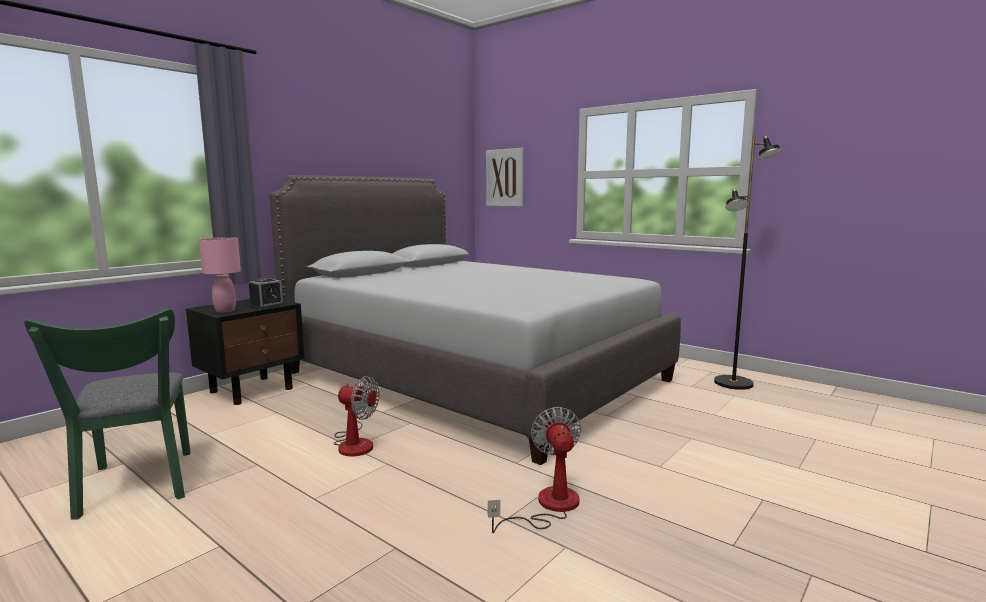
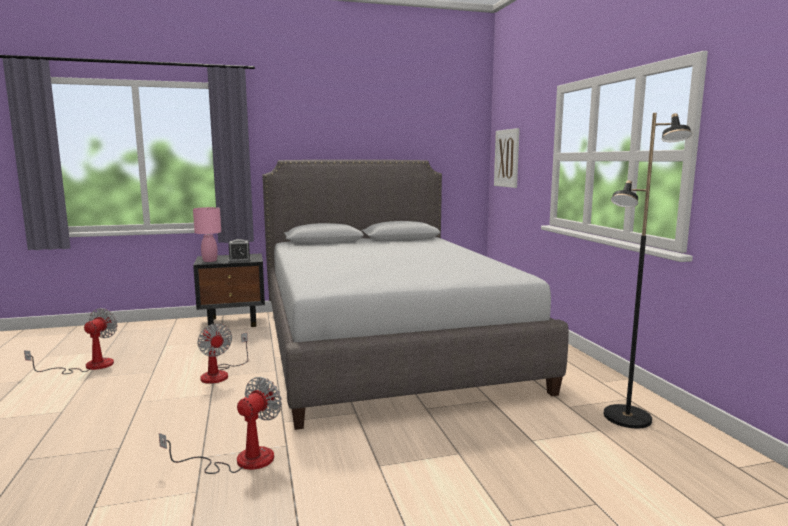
camera: 35 degrees right, 0 degrees up
green chair [24,308,191,519] -> fan [24,308,117,374]

